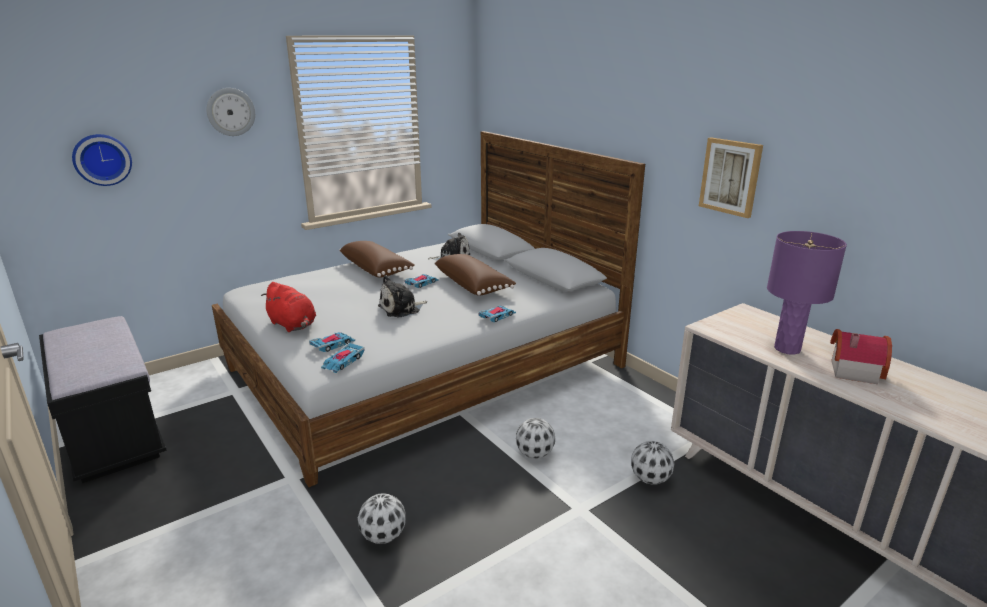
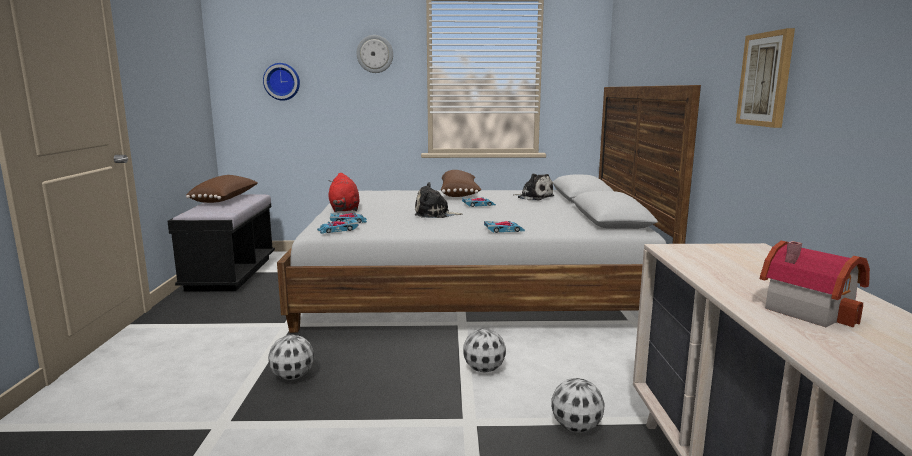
camera: 35 degrees right, 10 degrees down
brown pillow [434,254,516,296] -> brown pillow moved to [186,175,258,203]
purple table lamp [767,231,847,355] -> none

